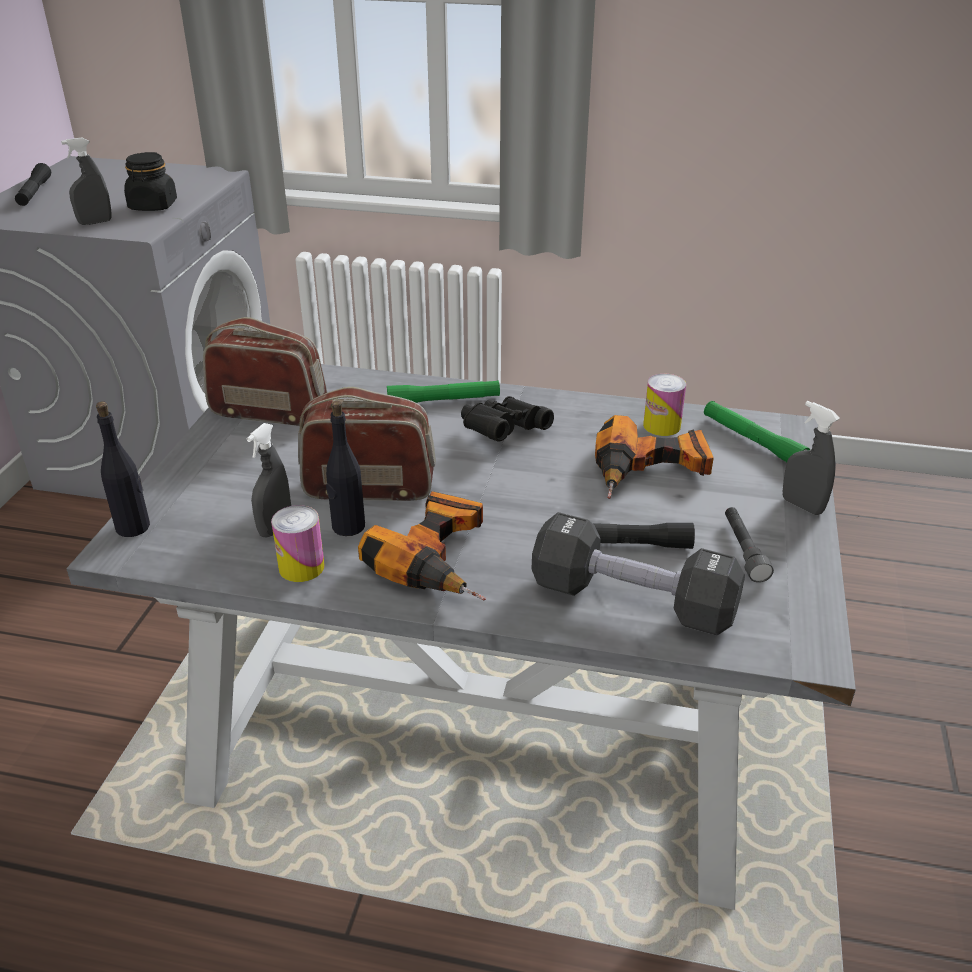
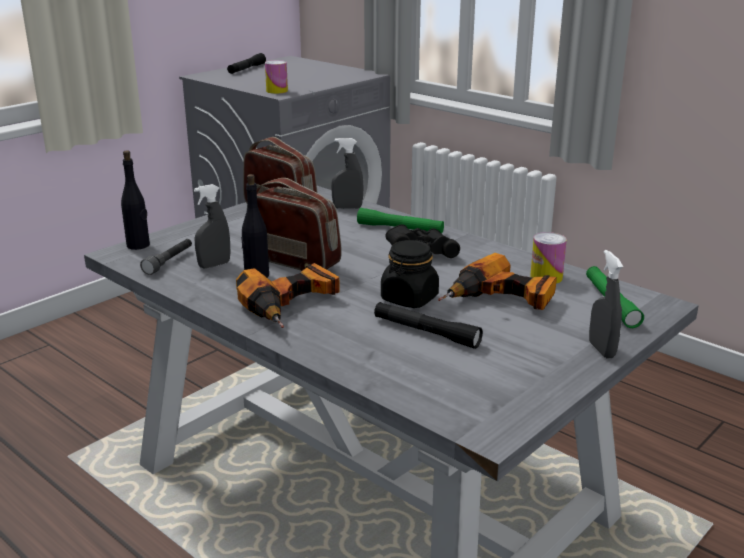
camera: 30 degrees right, 10 degrees down
grey spray bottle [61,137,112,225] -> grey spray bottle moved to [331,138,364,209]
black jar [124,152,177,211] -> black jar moved to [381,240,439,308]
can [271,505,325,582] -> can moved to [265,60,288,94]
black dumbbell [532,512,745,636] -> none
grey flashlight [725,507,774,583] -> grey flashlight moved to [140,239,192,275]

